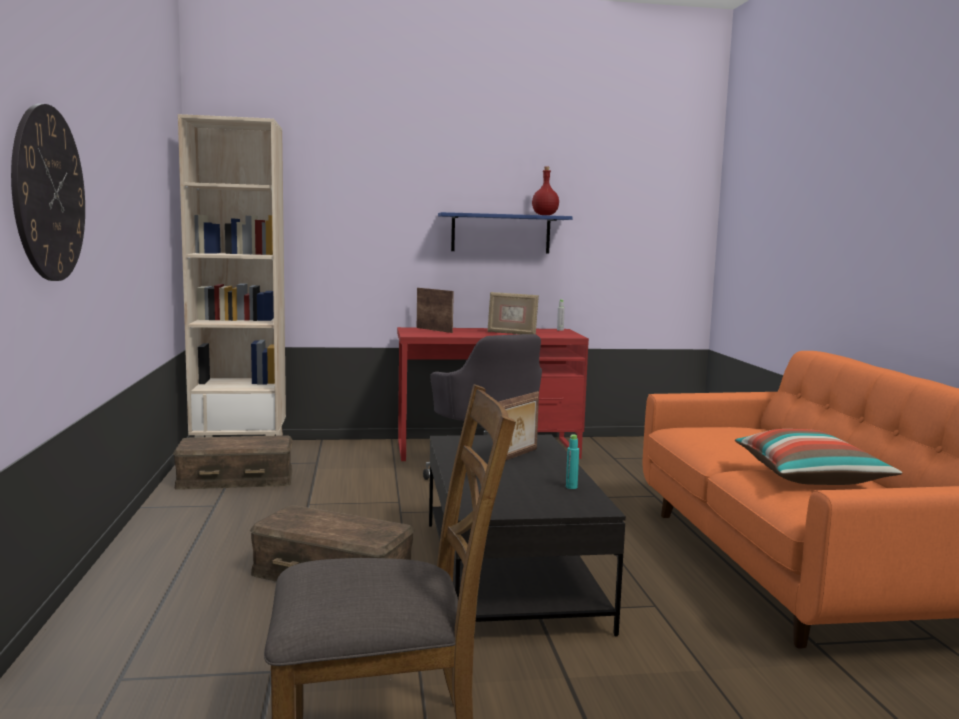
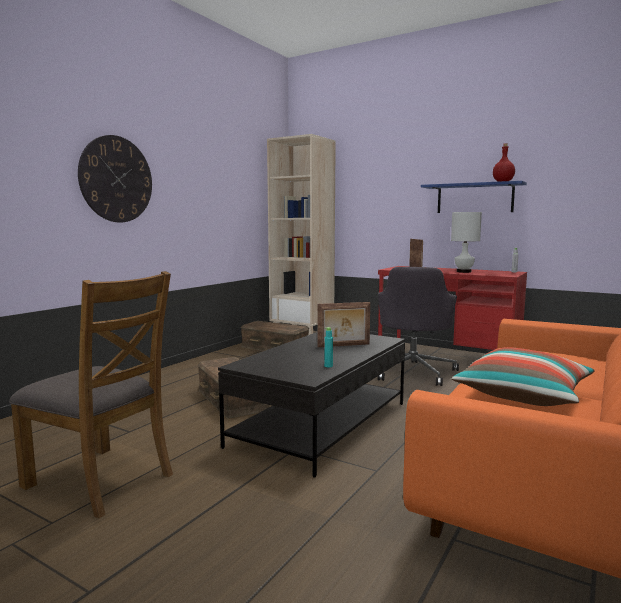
camera: 40 degrees right, 0 degrees up
picture frame [487,292,539,334] -> white table lamp [451,212,482,273]

